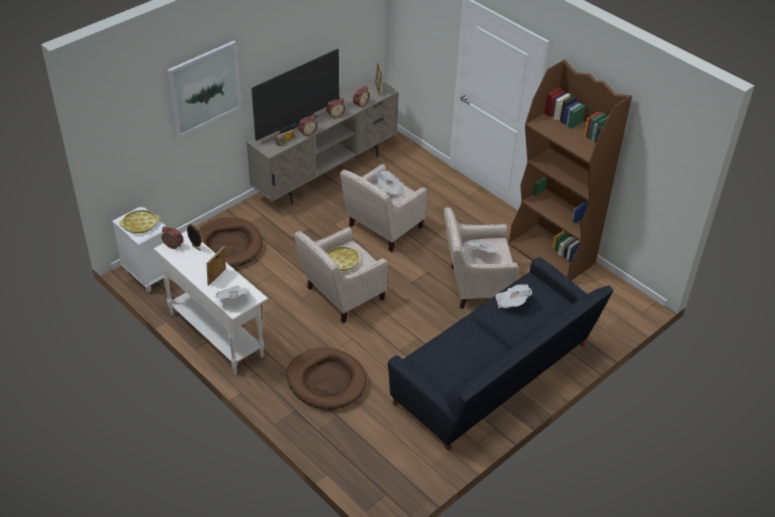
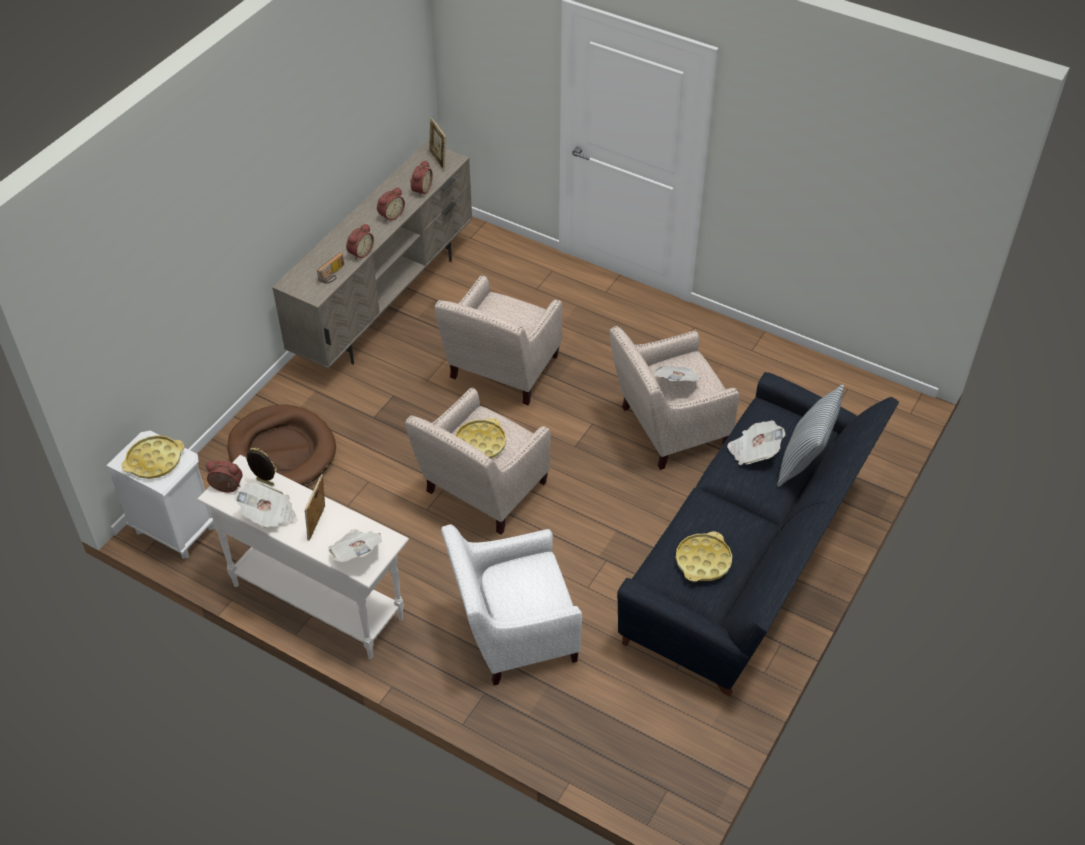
camera: 15 degrees left, 5 degrees up
picture [167,41,242,138] -> none
television [251,49,339,141] -> none
brown dog bed [286,347,367,410] -> white armchair [441,524,582,685]
newspaper [376,171,405,196] -> newspaper moved to [235,481,297,528]
brown bookcase [509,59,632,281] -> none
none -> yellow tray [676,532,732,582]
none -> pillow [777,384,844,487]

